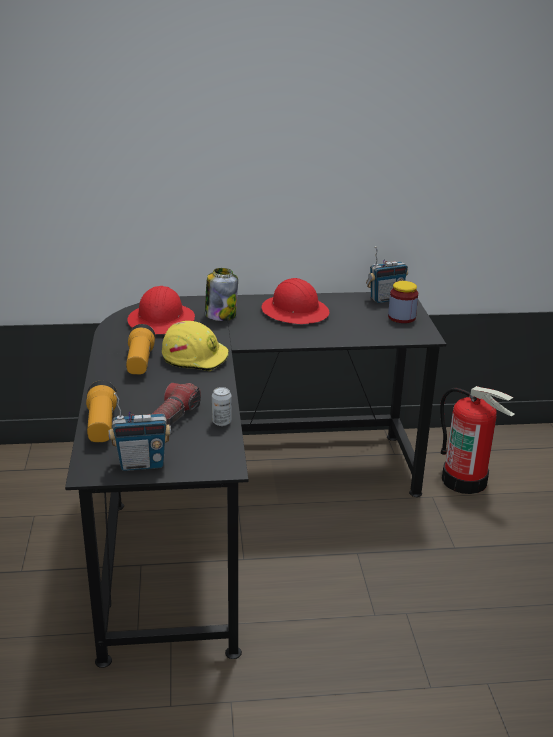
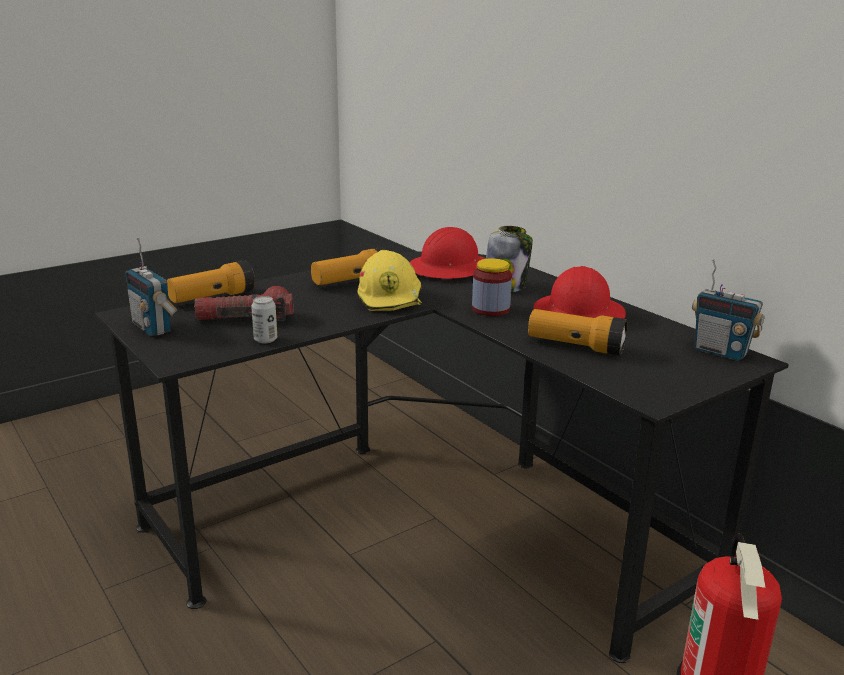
camera: 60 degrees right, 5 degrees down
jar [388,281,418,323] -> jar moved to [472,258,512,316]
none -> flashlight [528,309,627,356]

